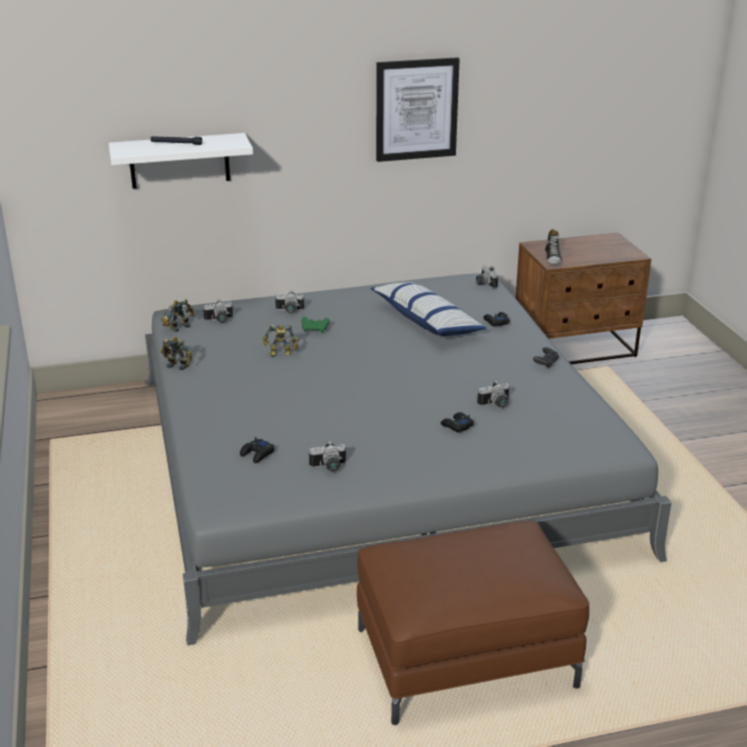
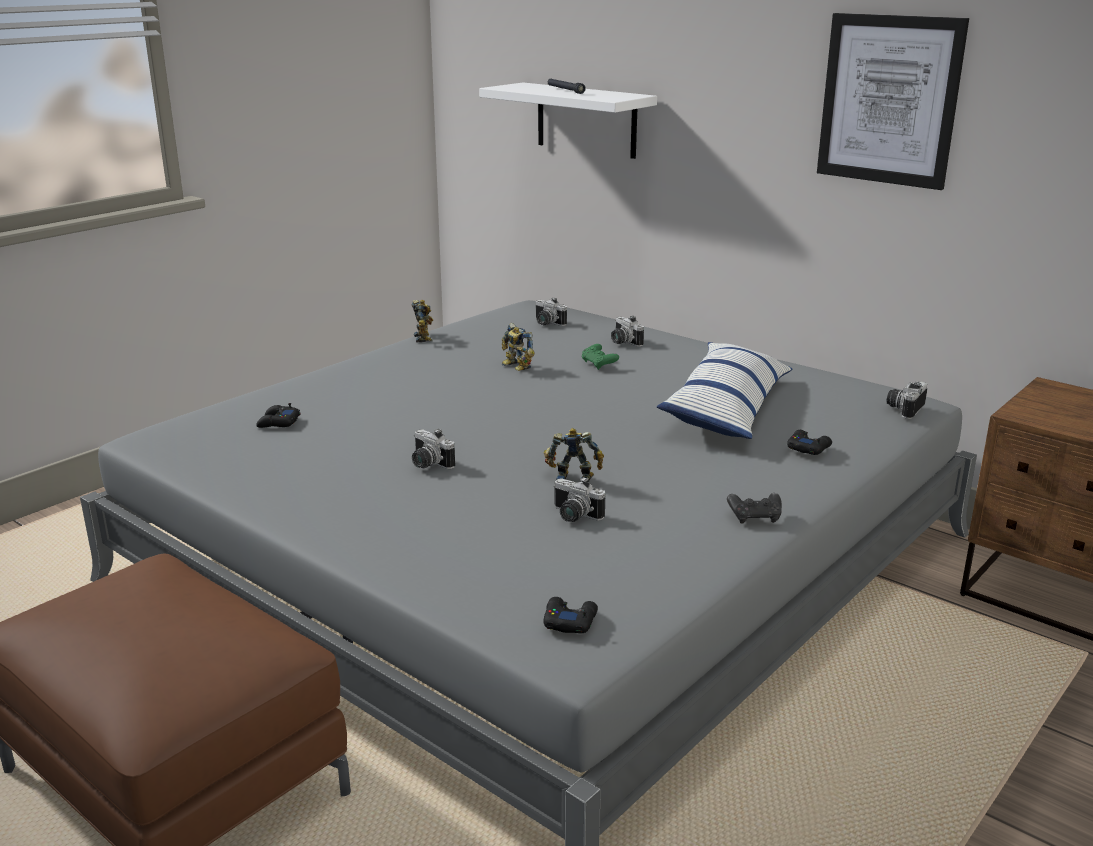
camera: 55 degrees right, 5 degrees down
toy robot [161,299,194,332] -> toy robot moved to [544,428,604,482]
camera [309,441,346,472] -> camera moved to [412,429,455,469]
black game controller [441,412,474,432] -> black game controller moved to [543,597,598,633]
shoe [545,229,562,264] -> none

